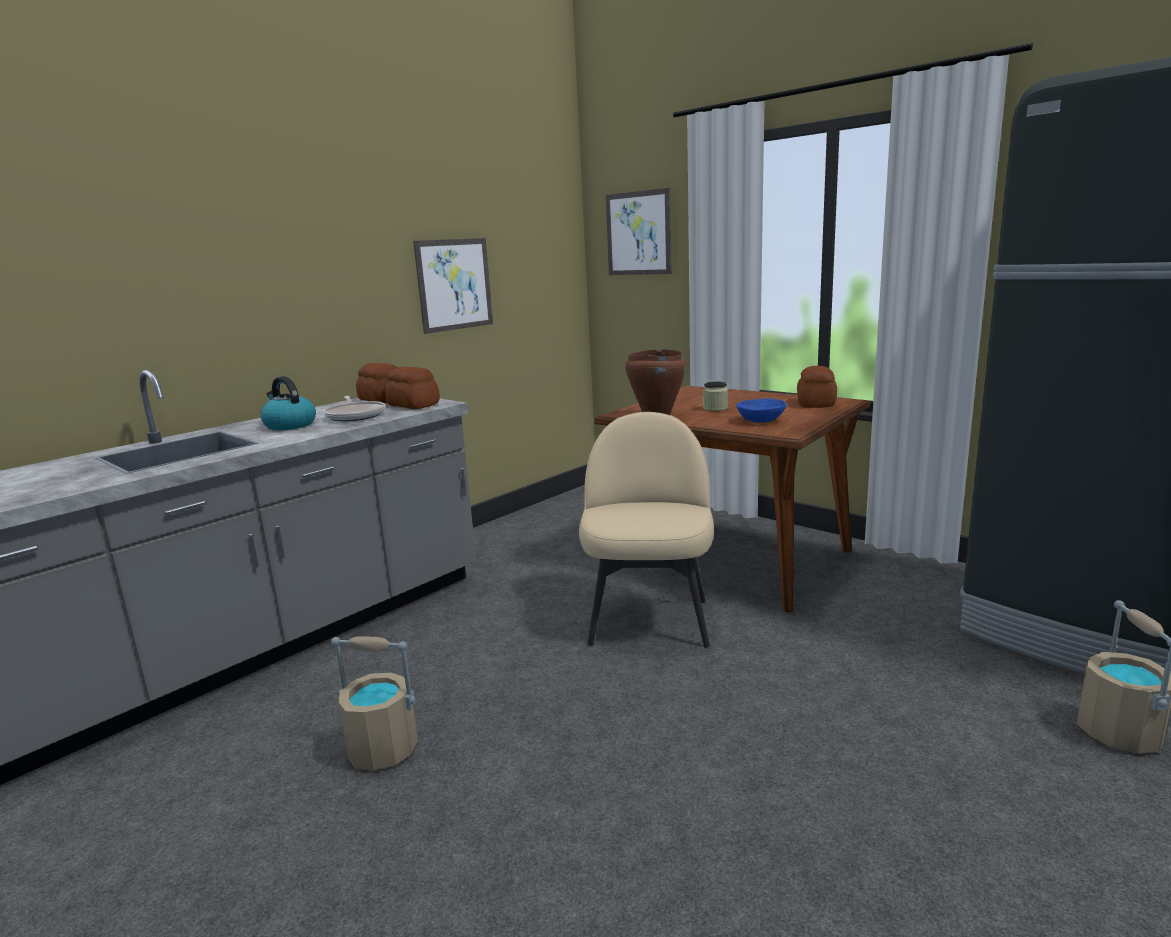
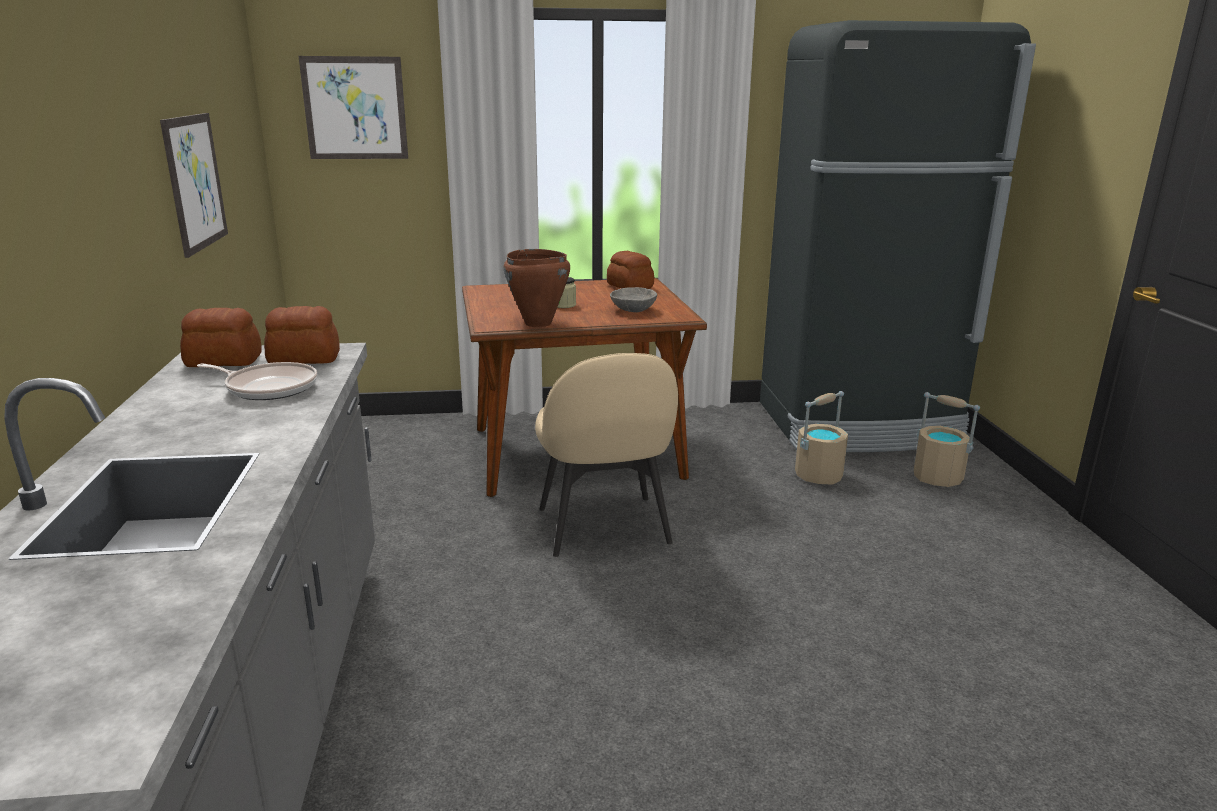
camera: 50 degrees left, 5 degrees up
kettle [260,376,316,430] -> none
beige bucket [331,636,418,770] -> beige bucket moved to [795,391,848,485]
beige chair [579,412,714,648] -> beige chair turned 150 degrees counterclockwise [535,353,678,557]
blue bowl [737,399,787,423] -> grey bowl [610,287,657,312]

